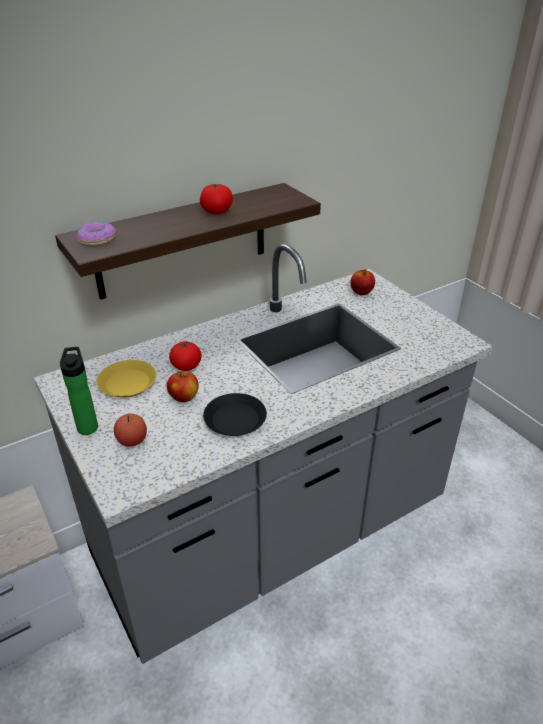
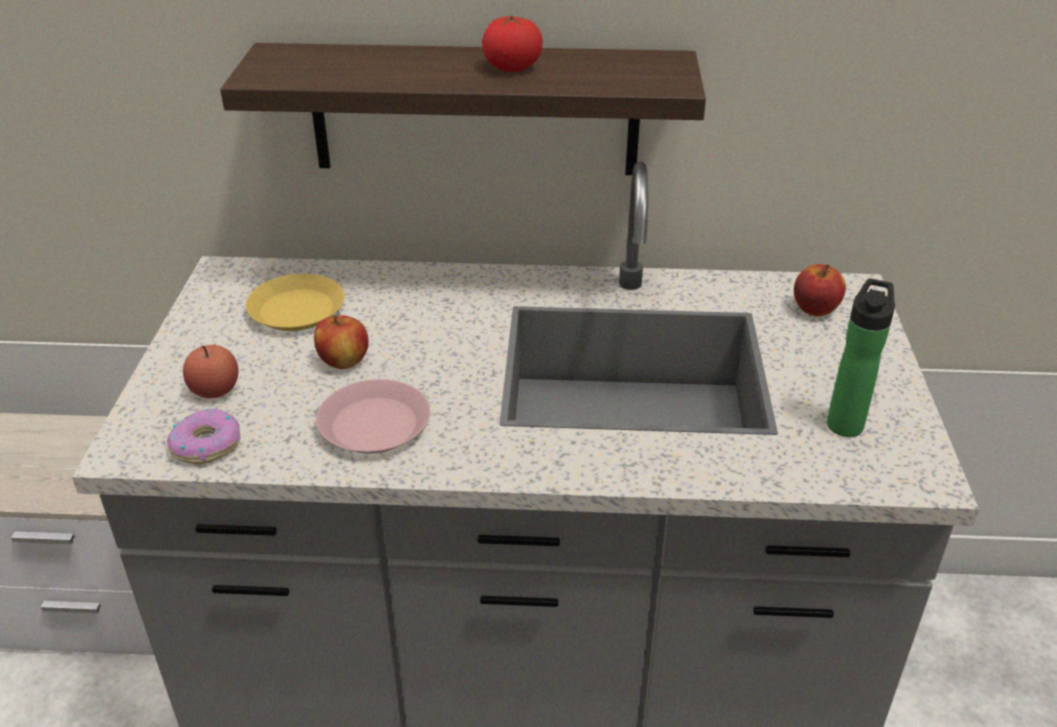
camera: 35 degrees right, 0 degrees up
bottle [60,347,98,435] -> bottle moved to [827,279,895,437]
donut [77,221,116,247] -> donut moved to [167,408,241,464]
tomato [169,341,202,371] -> none
black plate [203,393,267,436] -> pink plate [316,379,430,453]

